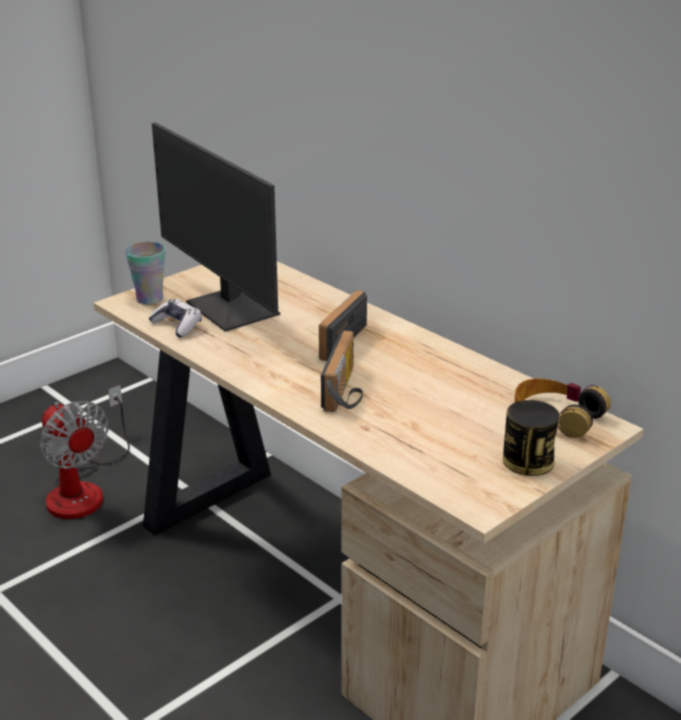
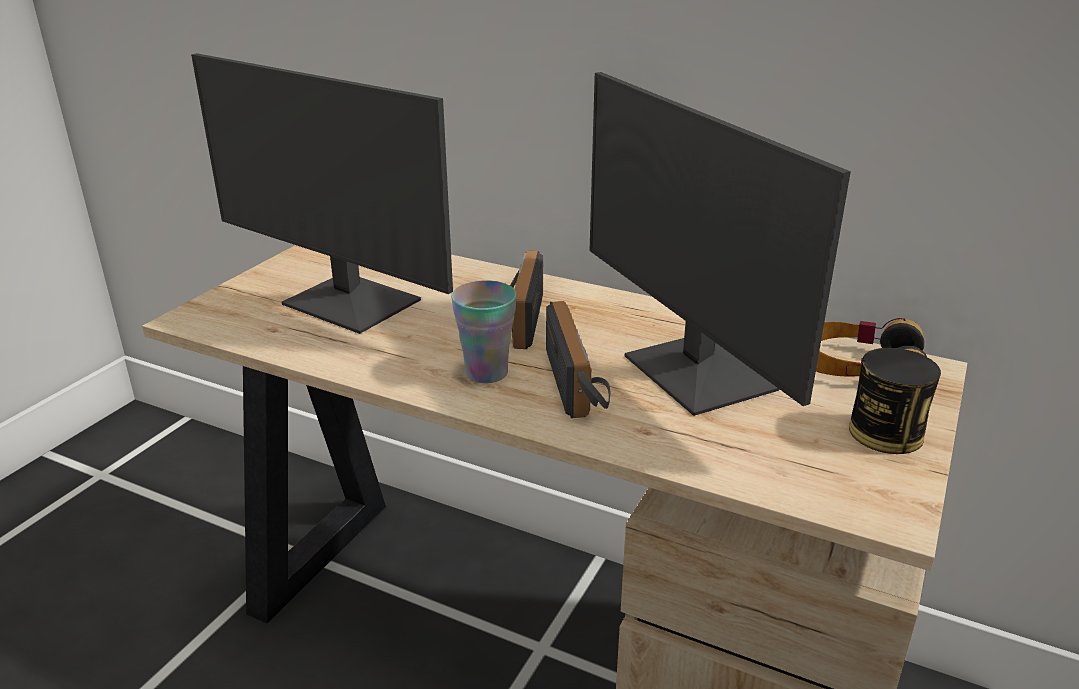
camera: 20 degrees left, 0 degrees up
fan [40,385,130,519] -> none
cup [125,242,165,305] -> cup moved to [451,280,517,383]
game controller [148,299,202,338] -> none
none -> monitor [590,72,851,416]

